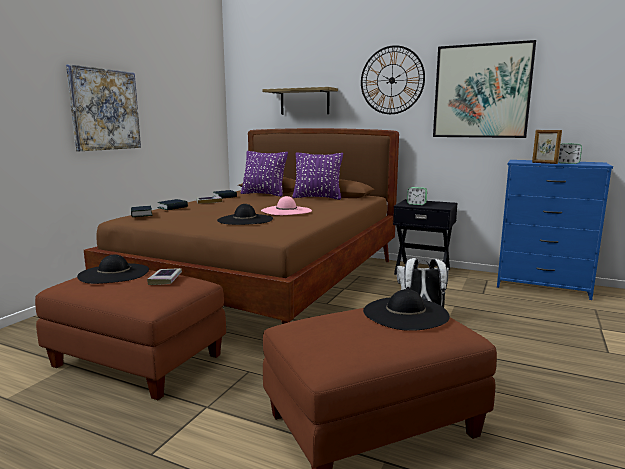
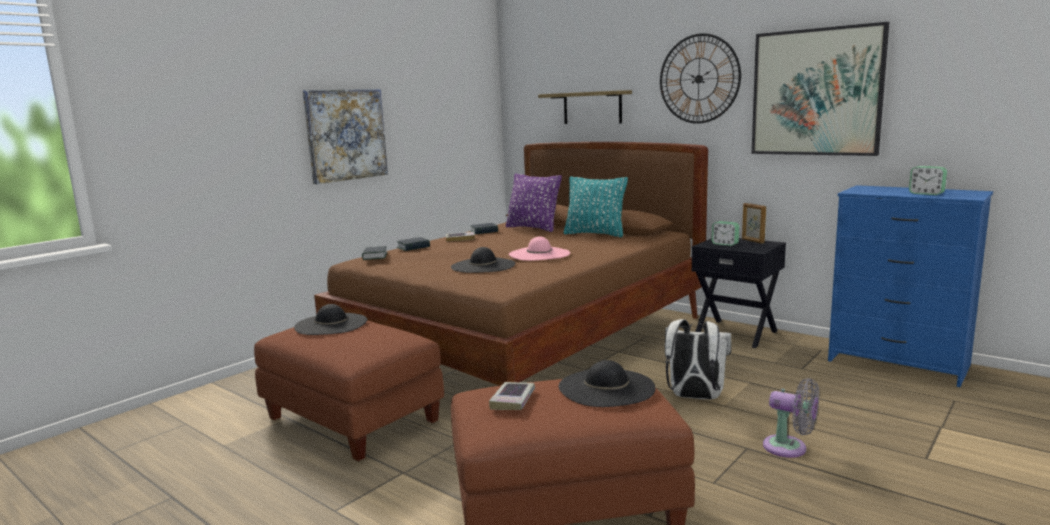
camera: 15 degrees right, 0 degrees up
book [147,268,182,285] -> book moved to [489,382,535,410]
purple pillow [292,152,343,200] -> turquoise pillow [563,176,628,237]
picture frame [532,130,562,164] -> picture frame moved to [742,203,766,244]
none -> grey fan [763,378,819,458]

